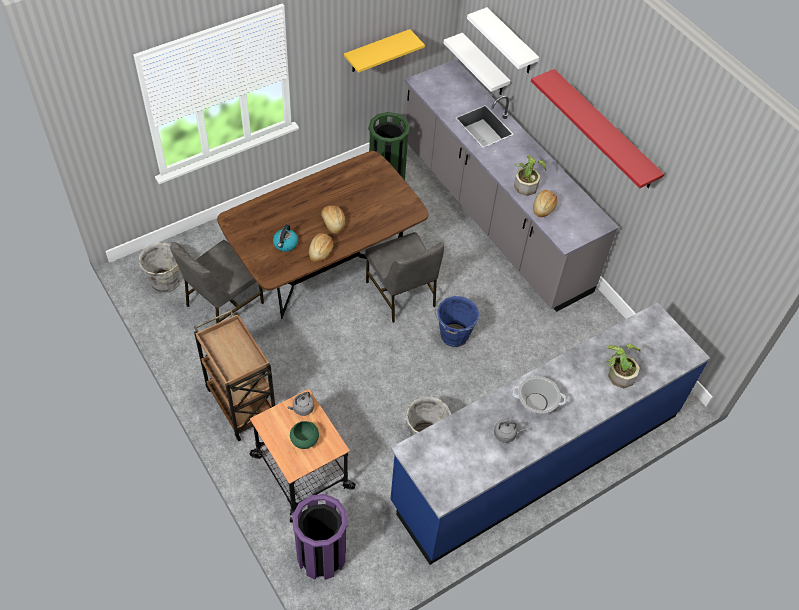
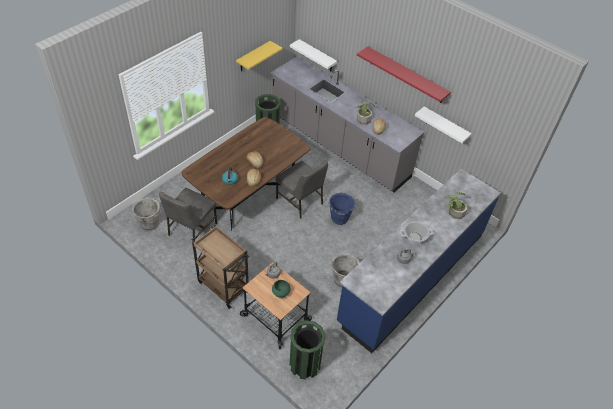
camera: 15 degrees left, 5 degrees down
purple trash can [292,494,348,580] -> green trash can [289,320,326,380]
white shelf [467,7,539,73] -> white shelf moved to [415,107,472,144]

